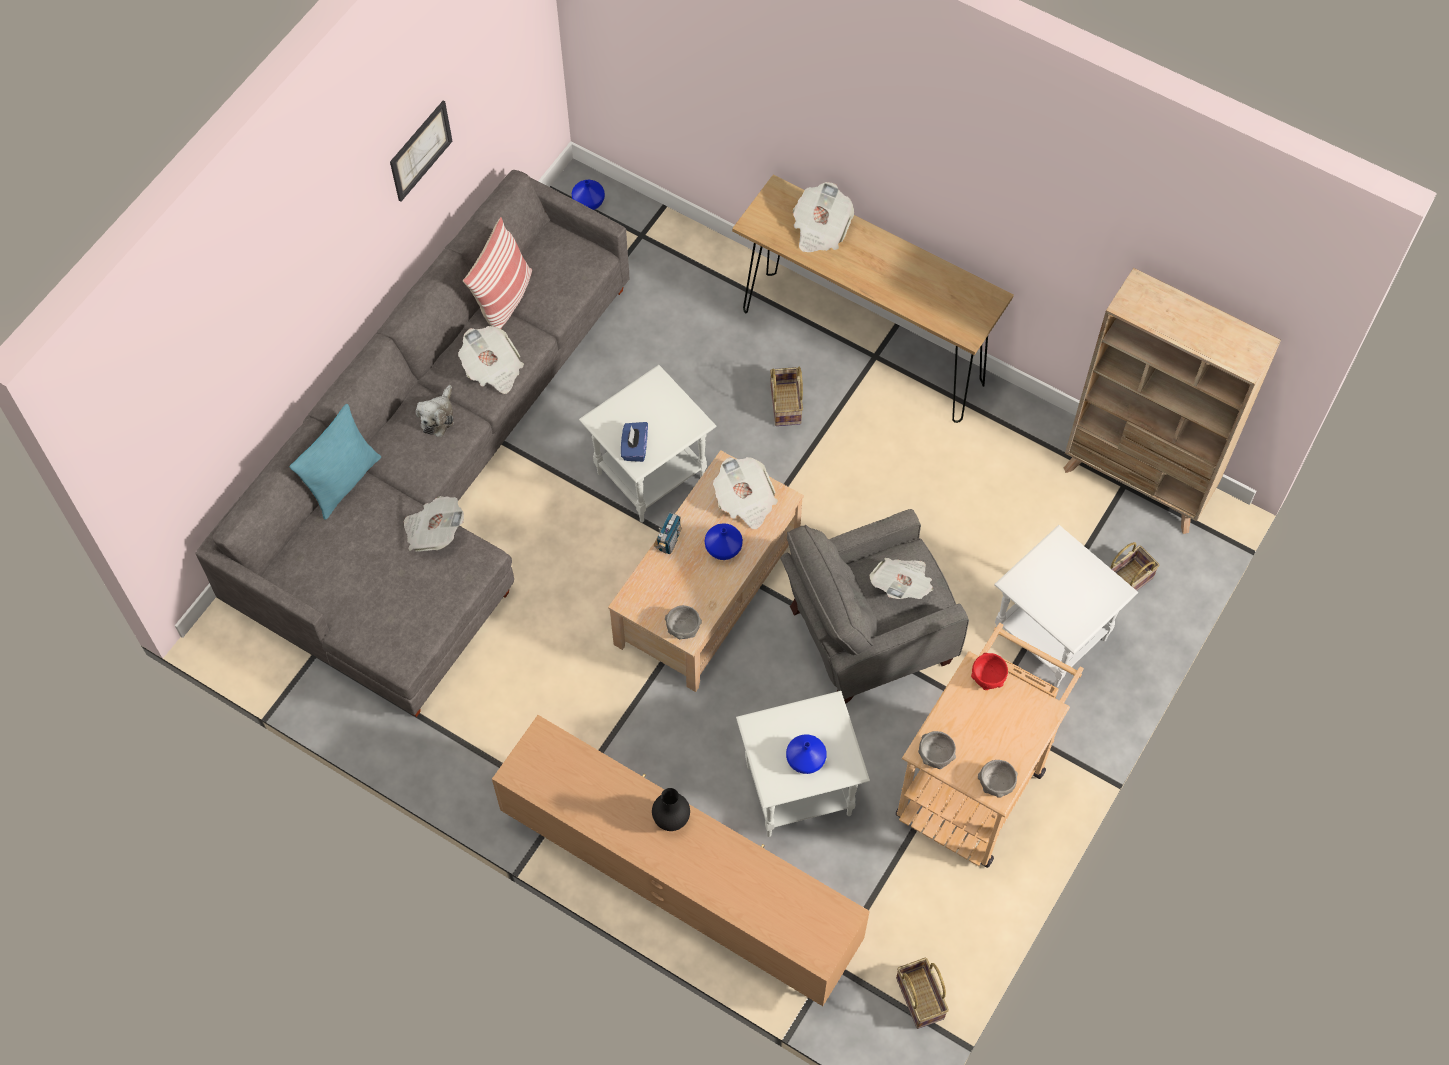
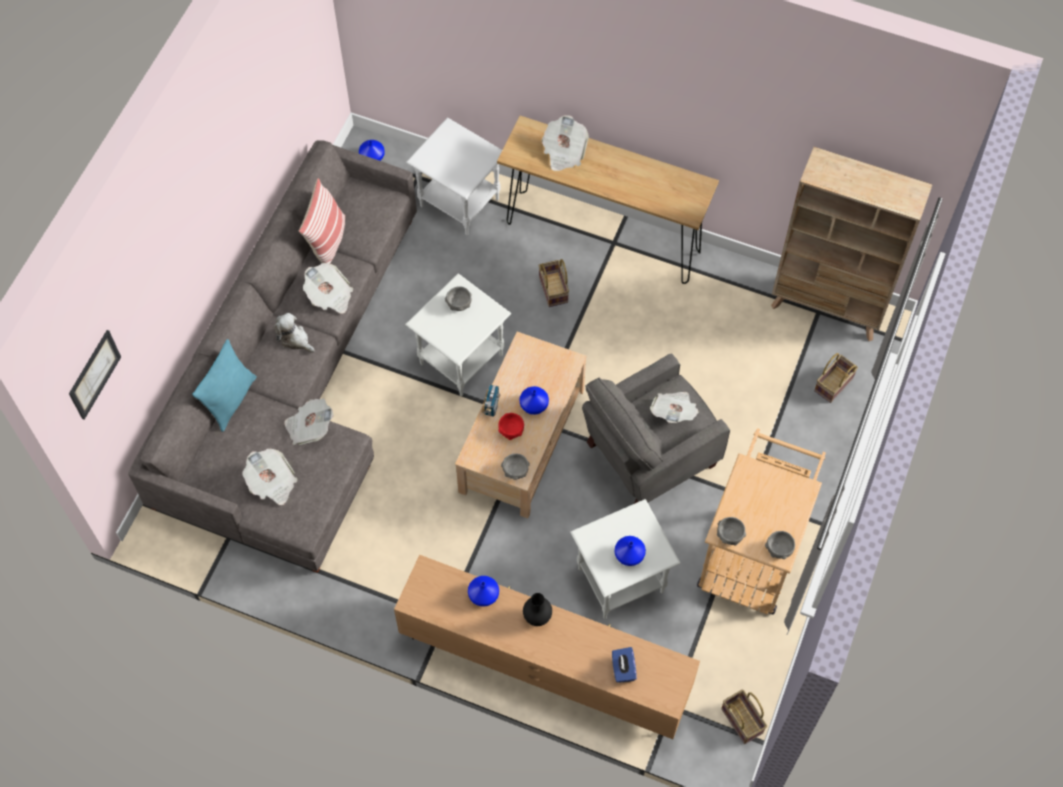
camera: 10 degrees left, 0 degrees up
picture [390,101,452,202] -> picture moved to [69,330,121,420]
plush toy [416,385,454,437] -> plush toy turned 120 degrees clockwise [273,313,315,353]
blue tissue box [621,422,648,462] -> blue tissue box moved to [612,647,637,683]
newspaper [713,457,778,529] -> newspaper moved to [242,449,298,505]
red bowl [971,653,1008,690] -> red bowl moved to [498,413,524,440]
white side table [994,525,1138,687] -> white side table moved to [406,117,502,235]
none -> grey bowl [445,287,472,311]
none -> blue vase [468,576,499,607]

